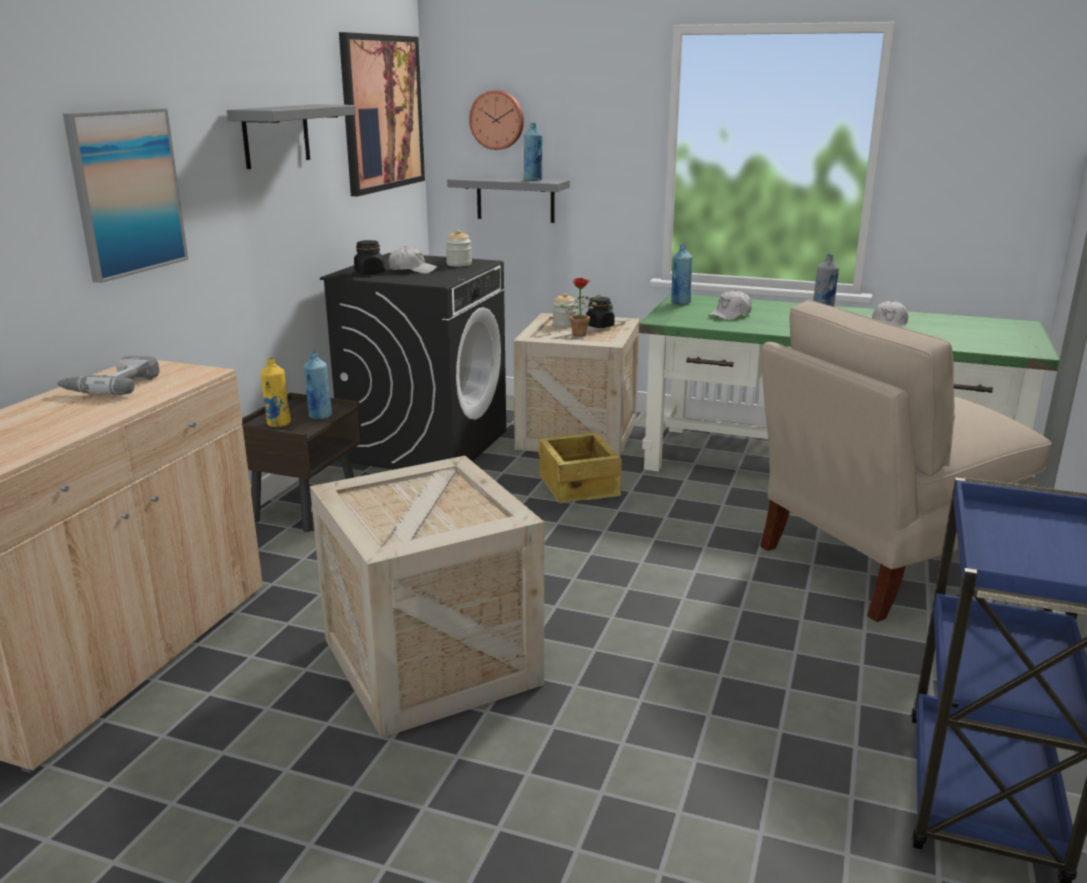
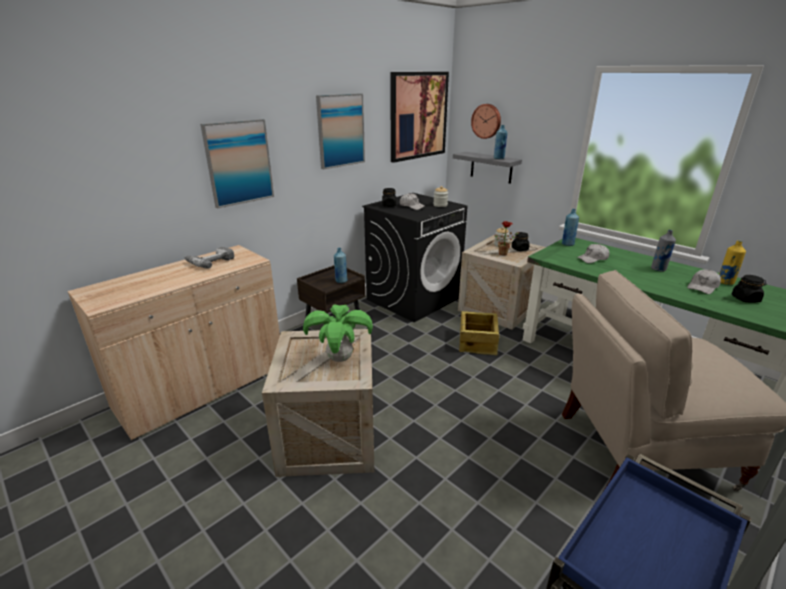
camera: 25 degrees right, 5 degrees up
grey shelf [227,104,356,169] -> picture [316,93,365,169]
yellow bottle [260,357,291,427] -> yellow bottle moved to [719,240,746,285]
none -> potted plant [303,304,373,362]
none -> black jar [732,275,766,303]

